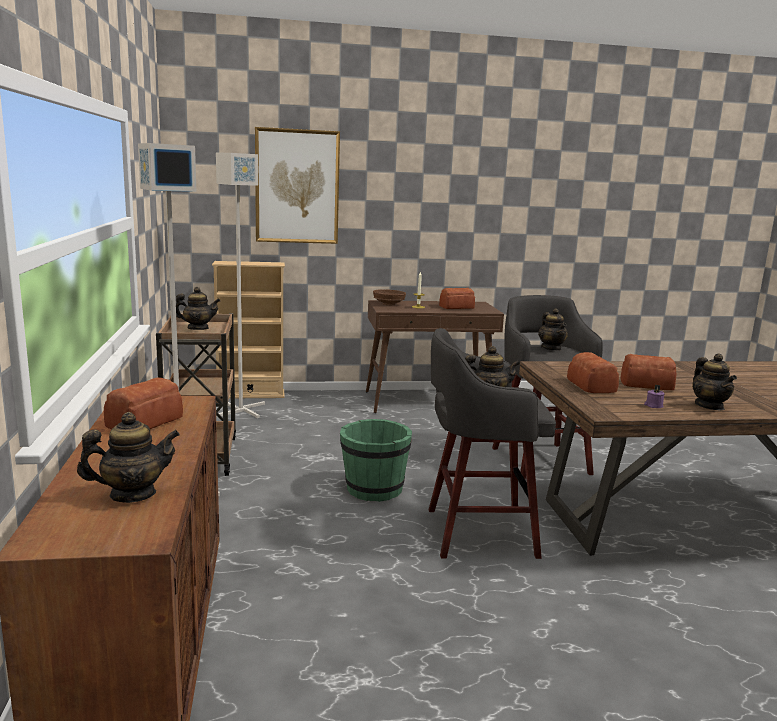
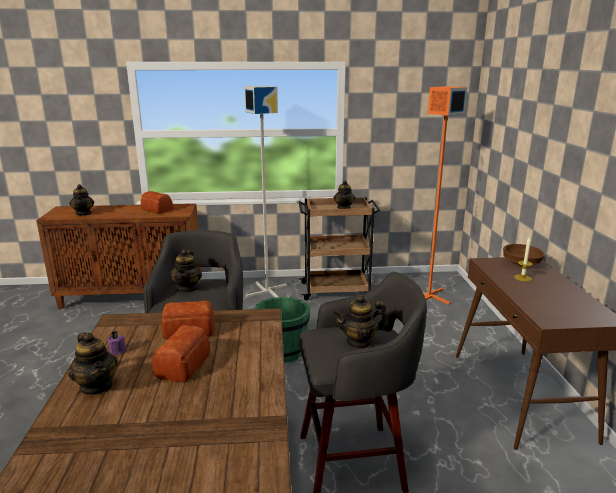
camera: 95 degrees right, 5 degrees up
beige bookcase [212,261,285,399] -> none
grey floor lamp [216,153,265,418] -> orange floor lamp [423,86,467,305]
picture [255,127,340,244] -> none
bread [439,288,475,309] -> none
teapot [692,353,737,410] -> teapot turned 120 degrees counterclockwise [68,332,118,395]

